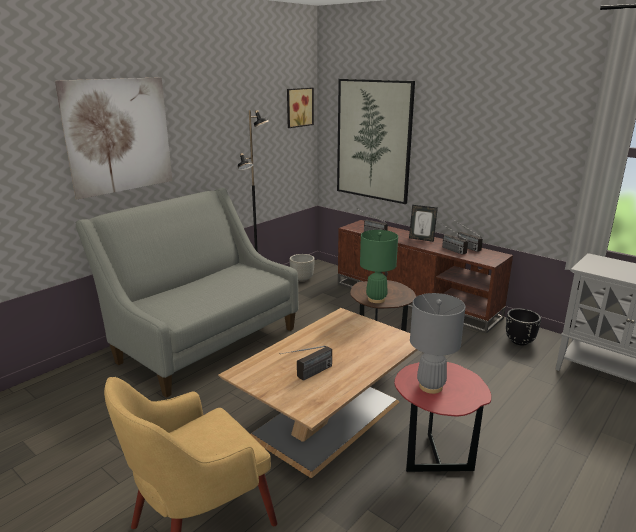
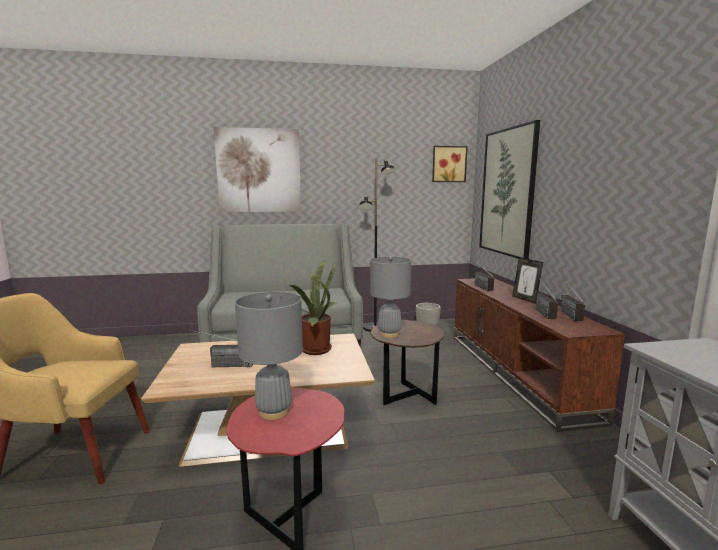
camera: 40 degrees right, 10 degrees down
green table lamp [360,230,398,303] -> grey table lamp [370,257,411,338]
black planter [506,308,541,346] -> none
none -> potted plant [284,261,337,355]

